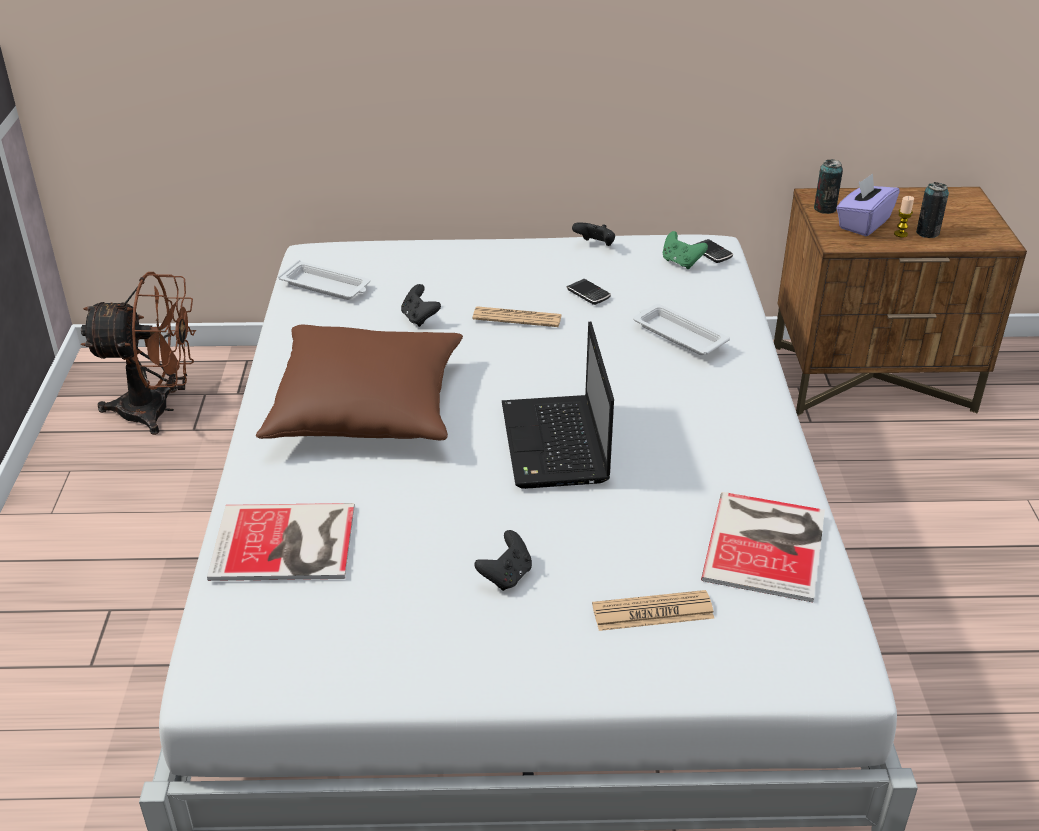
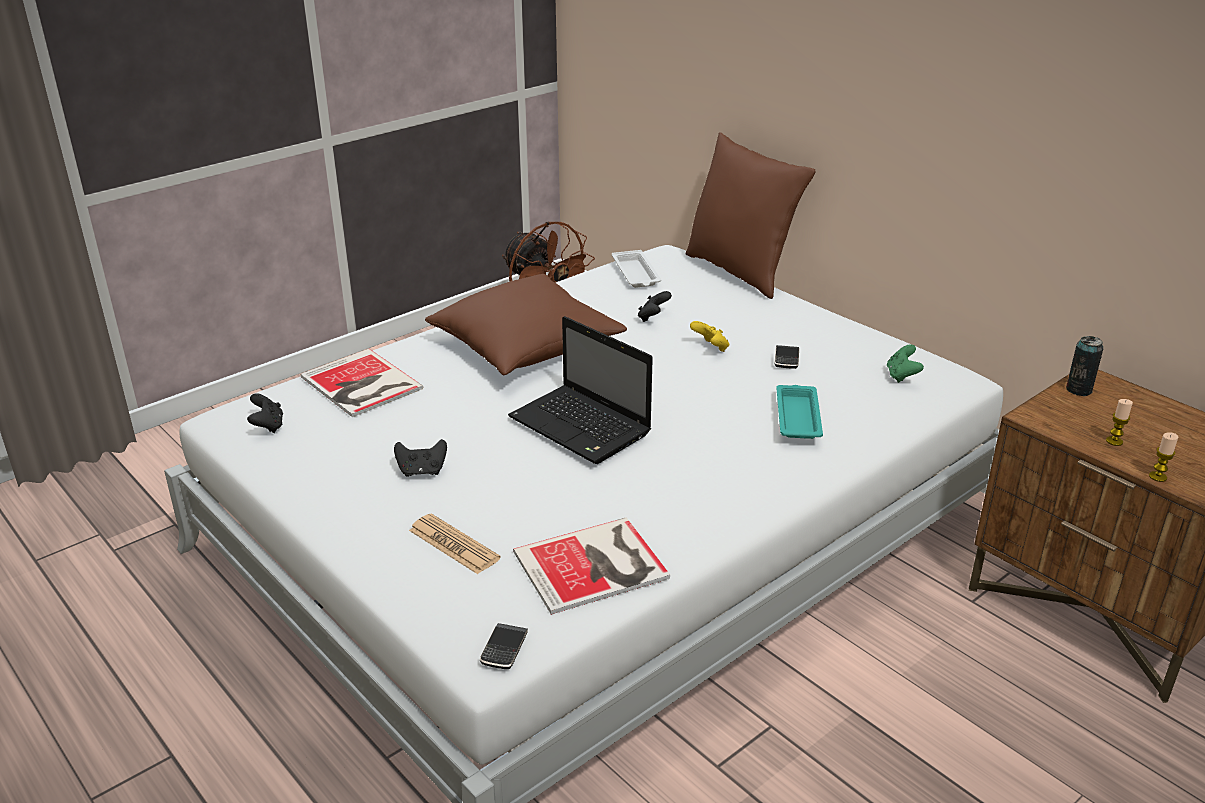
camera: 50 degrees right, 5 degrees down
newspaper [473,306,562,327] -> yellow game controller [690,321,729,352]
laptop [502,322,614,489] -> laptop turned 90 degrees counterclockwise [508,316,653,464]
black game controller [572,222,615,246] -> black game controller moved to [247,393,283,433]
white tray [633,304,730,355] -> turquoise tray [776,385,823,439]
phone [693,239,733,263] -> phone moved to [480,623,528,669]
purple tissue box [836,173,900,236] -> none
can [916,182,949,238] -> none
none -> brown pillow [686,132,816,299]
none -> candle [1149,432,1178,482]

